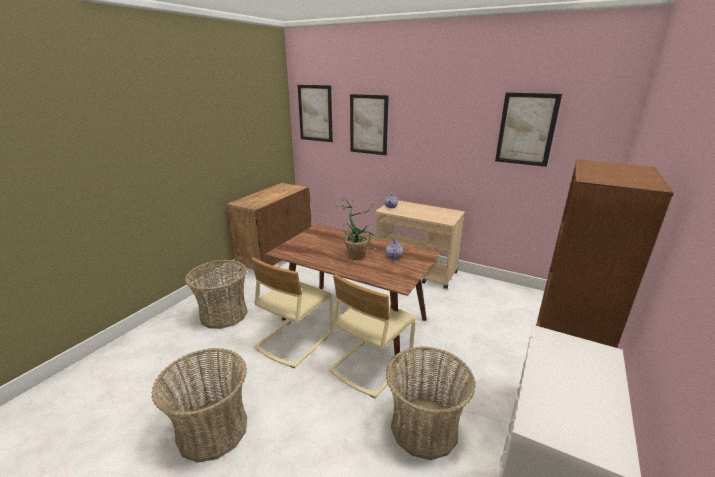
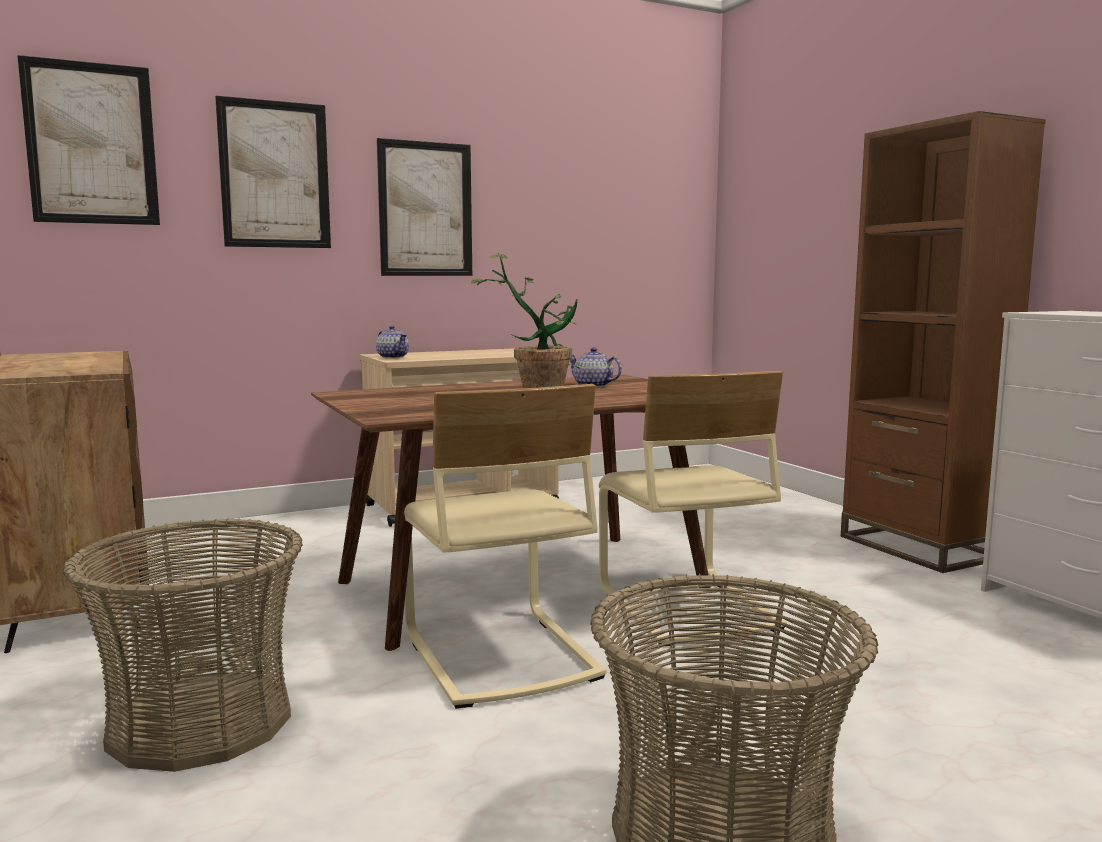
camera: 55 degrees left, 15 degrees down
basket [386,346,476,460] -> none
picture [495,92,562,167] -> picture moved to [377,138,472,276]

